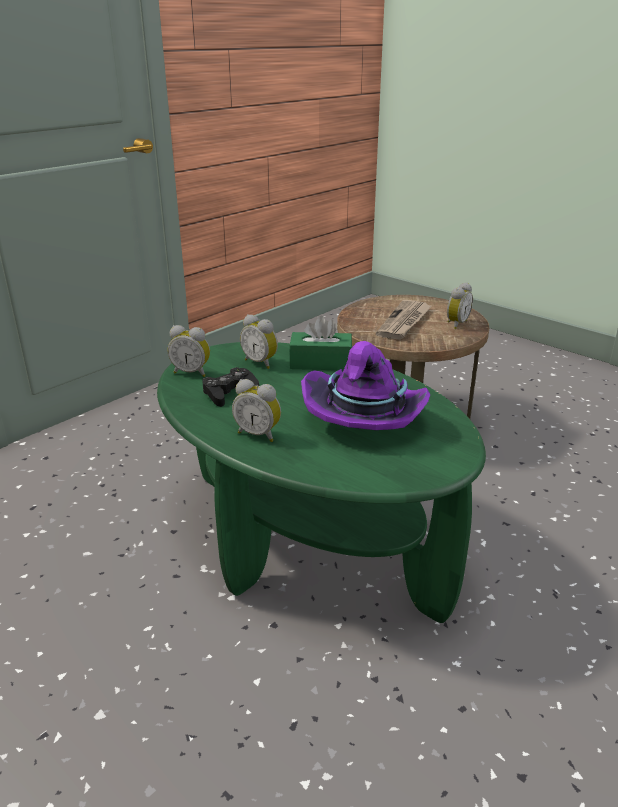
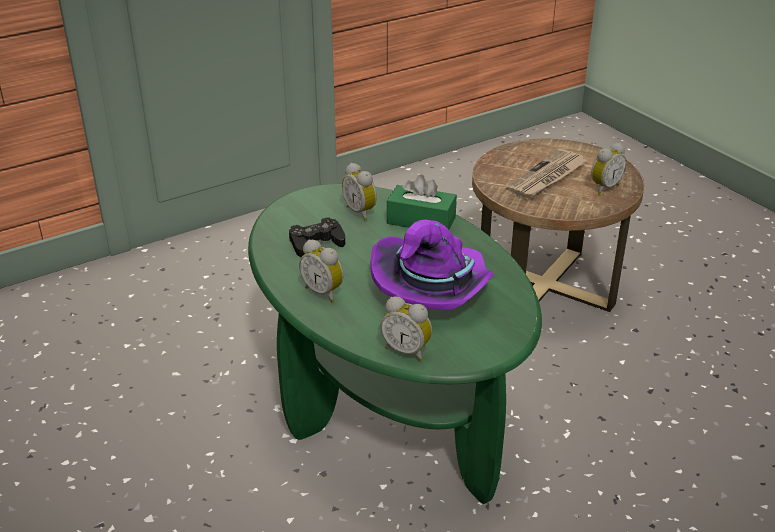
camera: 15 degrees right, 5 degrees up
alarm clock [168,325,210,377] -> alarm clock moved to [381,296,432,362]

